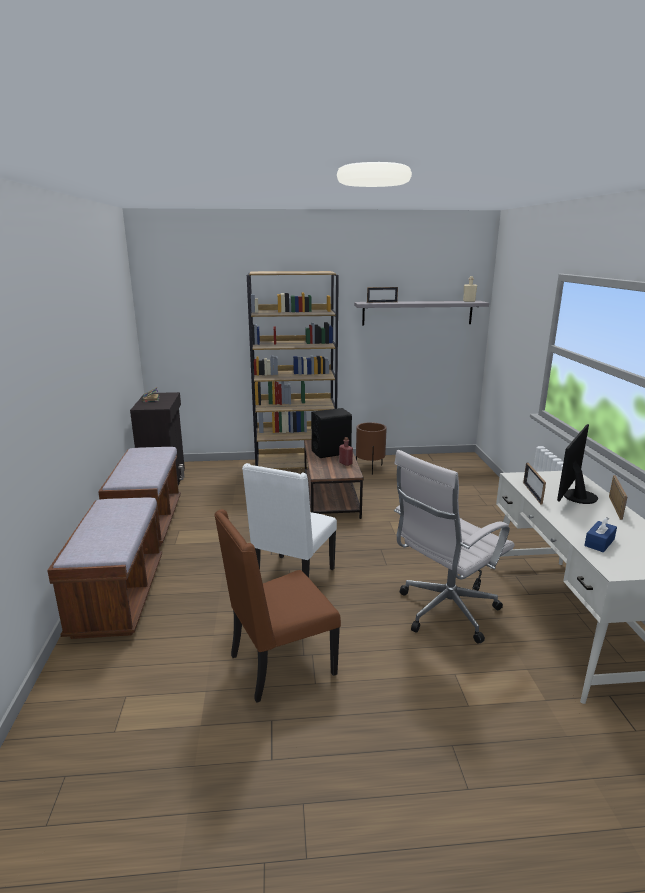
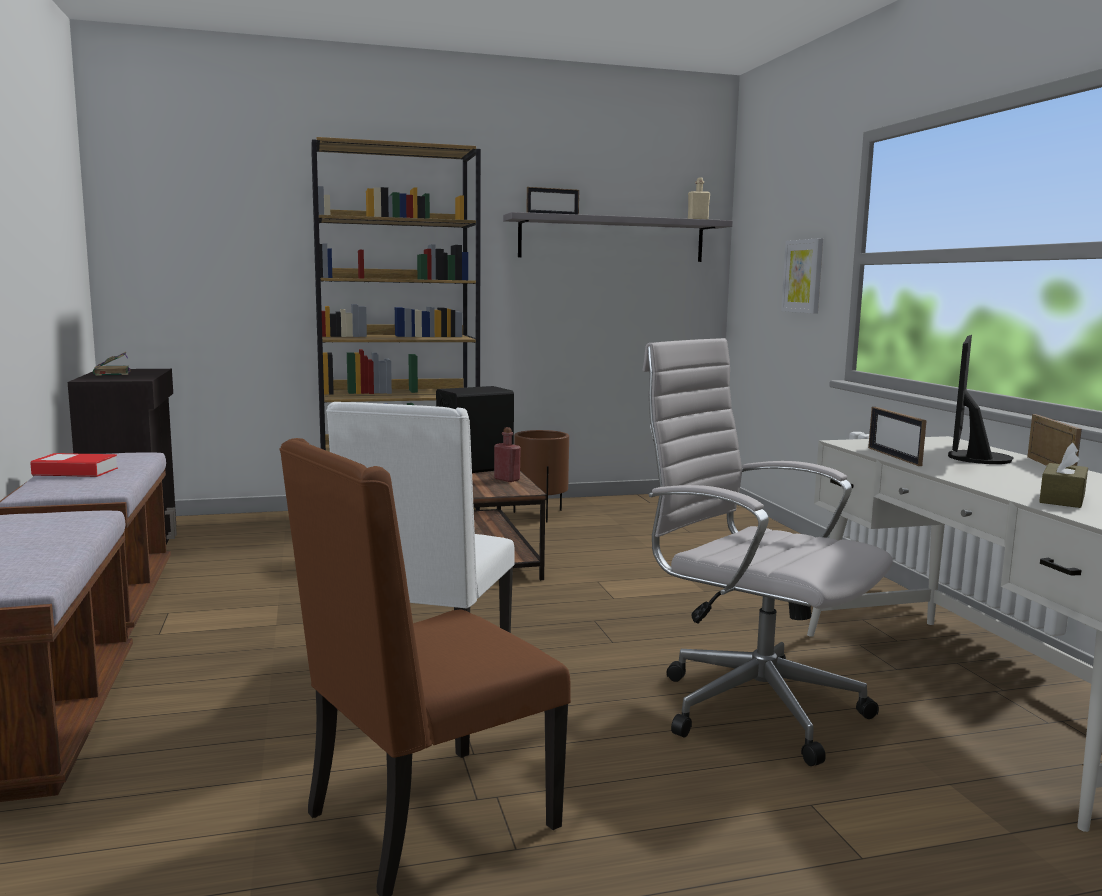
camera: 10 degrees left, 10 degrees down
white office chair [394,450,514,644] -> white office chair turned 90 degrees clockwise [642,338,893,766]
blue tissue box [584,517,617,552] -> brown tissue box [1039,442,1088,508]
none -> book [30,453,118,477]
none -> picture [781,238,823,314]

